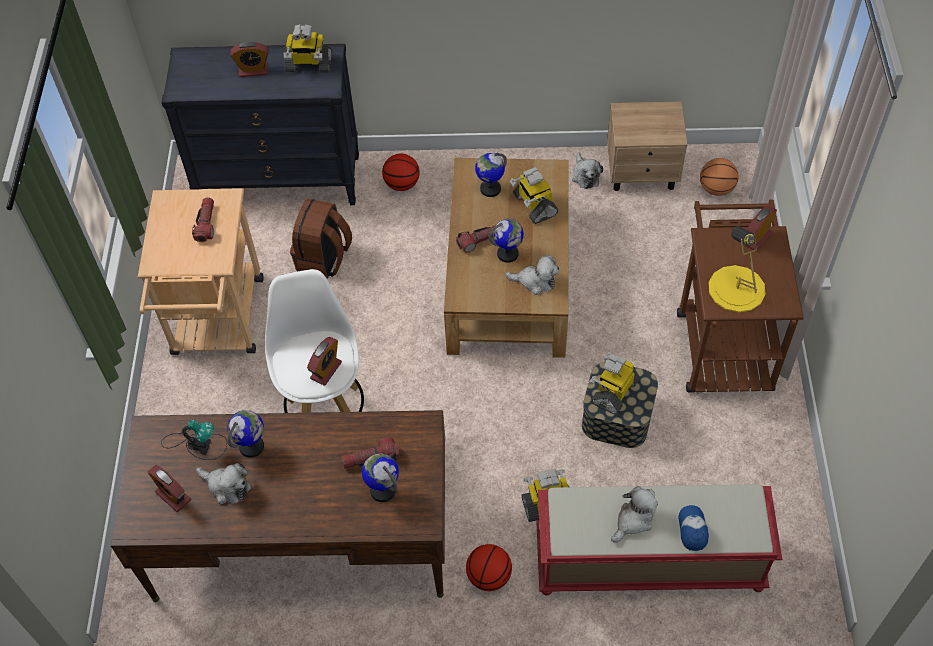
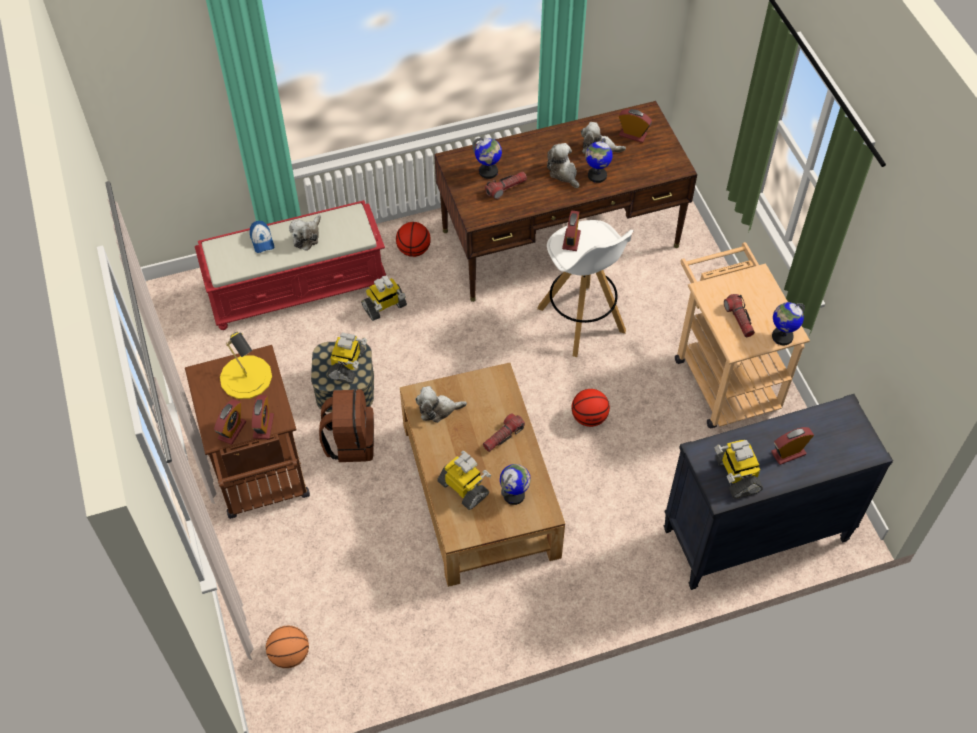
camera: 160 degrees right, 0 degrees up
table lamp [161,420,227,460] -> none
toy robot [284,24,332,73] -> toy robot turned 90 degrees counterclockwise [714,440,763,499]
brown backpack [290,199,352,279] -> brown backpack moved to [319,389,374,462]
basketball [382,154,420,191] -> basketball moved to [572,389,610,427]
globe [488,219,524,263] -> globe moved to [772,302,805,345]
plush toy [572,152,603,189] -> plush toy moved to [547,143,579,188]
beige nightstand [607,101,688,191] -> none
none -> alarm clock [252,395,274,439]

